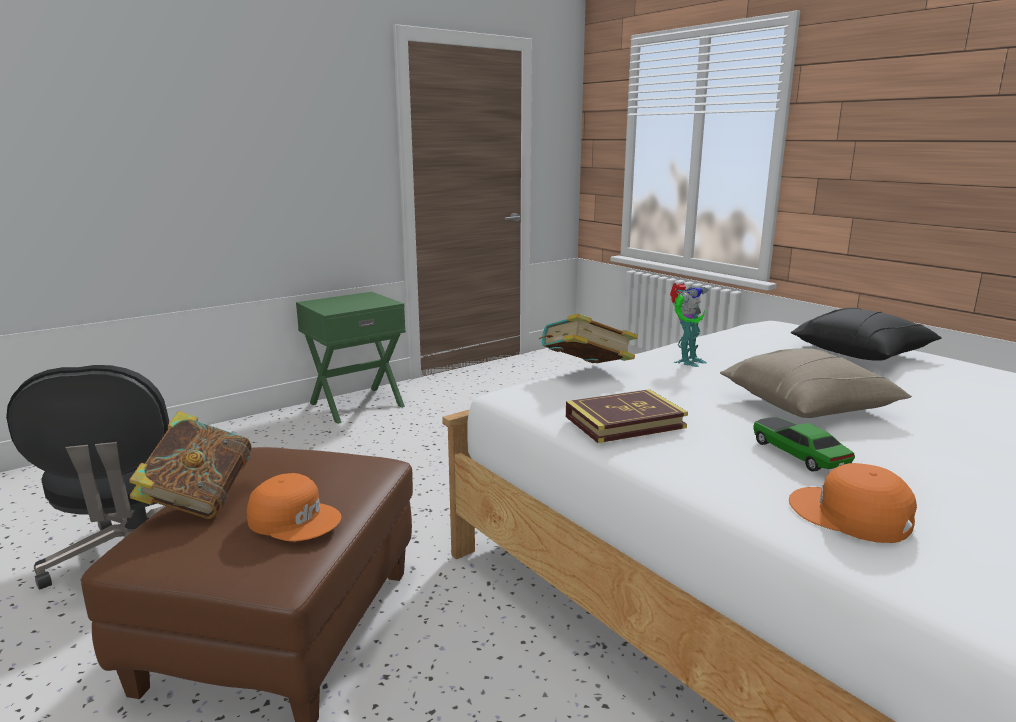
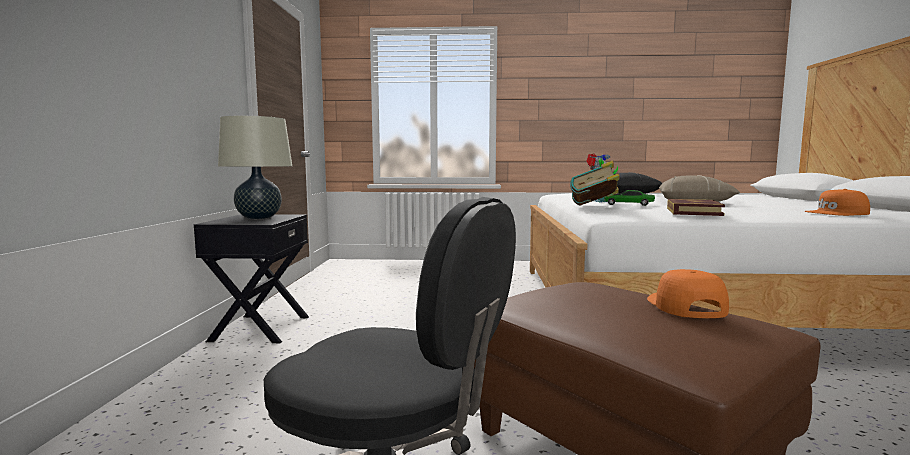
camera: 50 degrees left, 10 degrees down
book [130,411,252,519] -> none
orange cap [247,473,342,541] -> orange cap turned 60 degrees counterclockwise [647,269,729,318]
green nightstand [296,292,406,424] -> black nightstand [194,214,309,343]
toy car [753,417,855,471] -> toy car moved to [604,190,655,206]
none -> beige table lamp [218,116,292,219]

